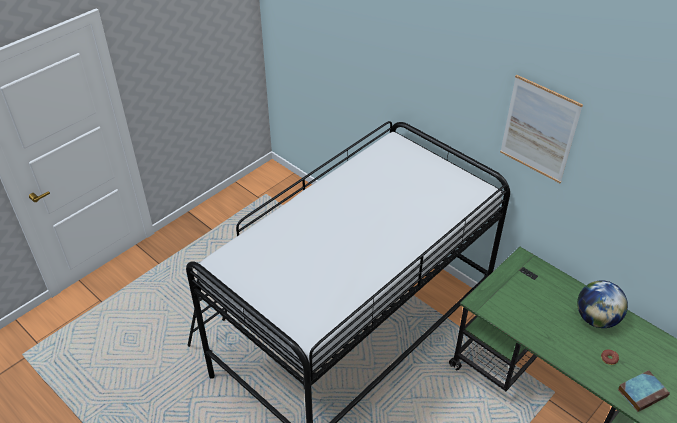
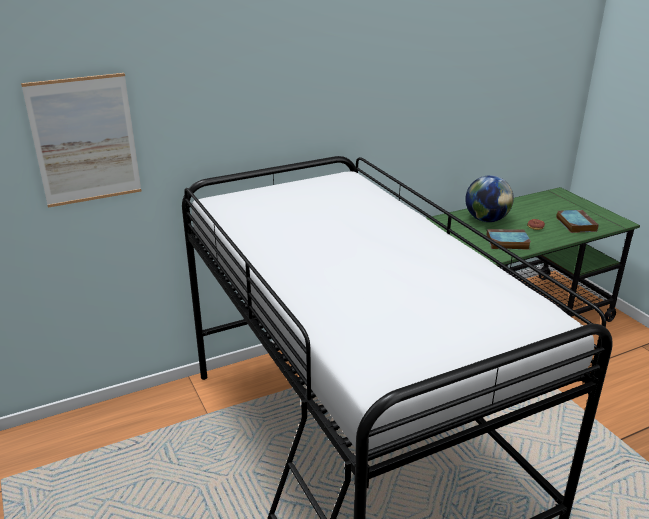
camera: 70 degrees left, 15 degrees down
picture [500,75,583,183] -> picture moved to [21,73,141,208]
none -> book [486,229,531,249]

